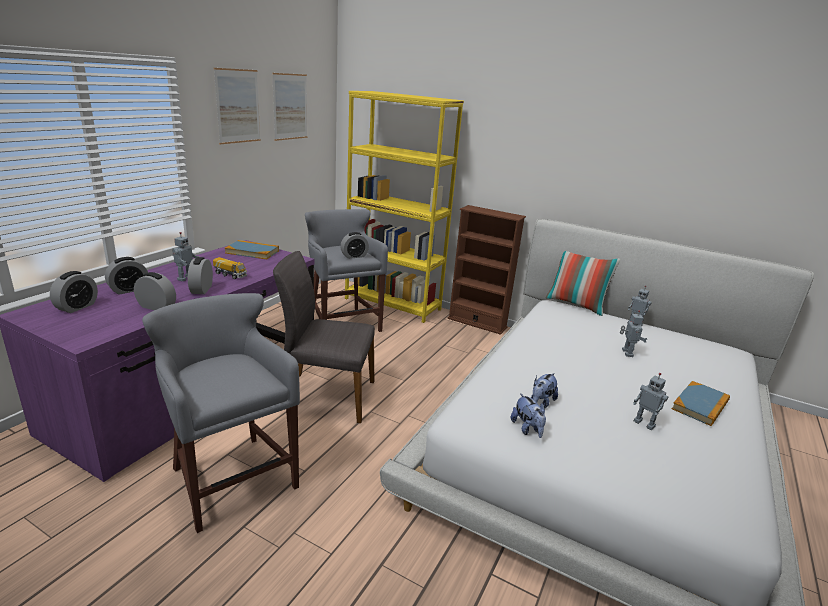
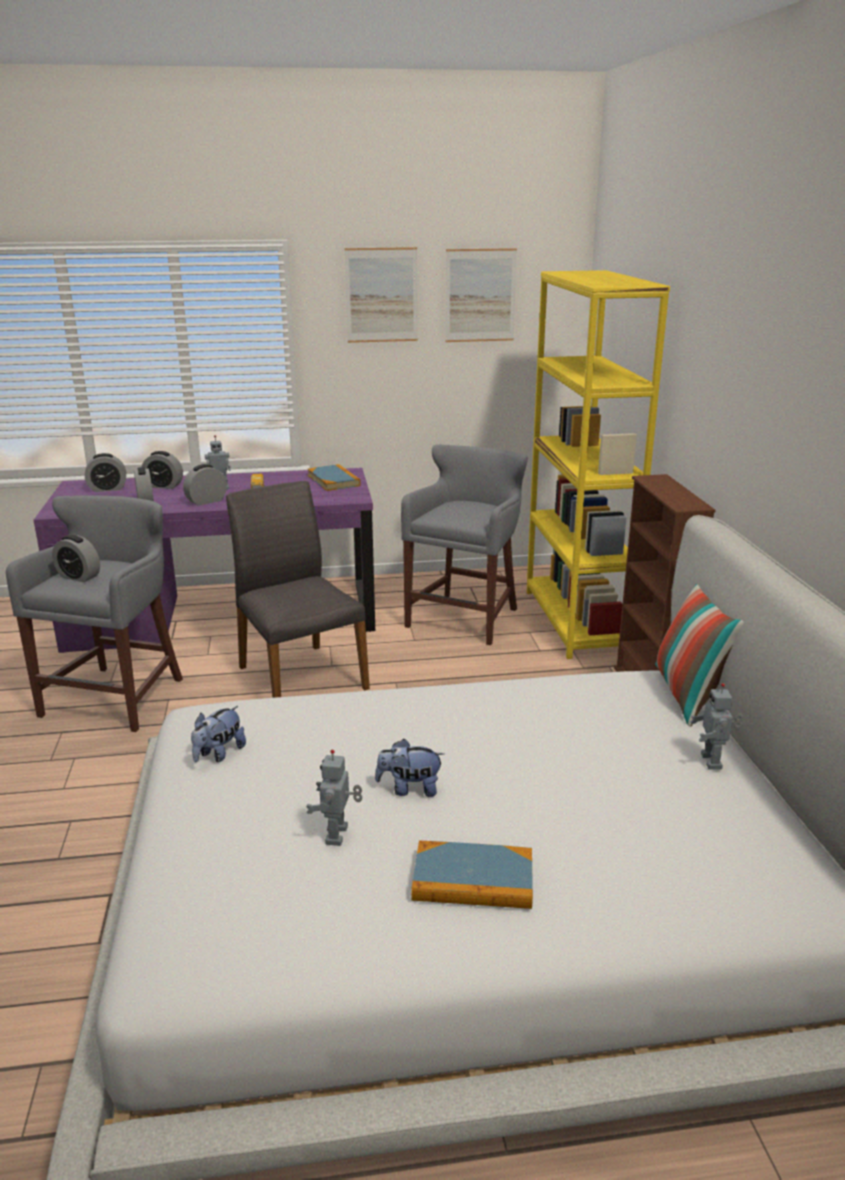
camera: 55 degrees right, 0 degrees up
alarm clock [340,232,369,259] -> alarm clock moved to [52,535,100,582]
plush toy [531,373,558,408] -> plush toy moved to [375,739,444,797]
toy robot [620,310,647,357] -> none

